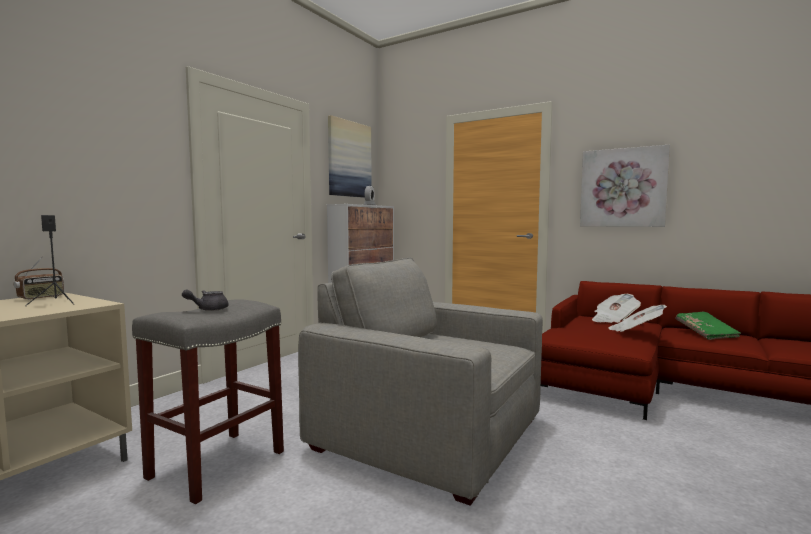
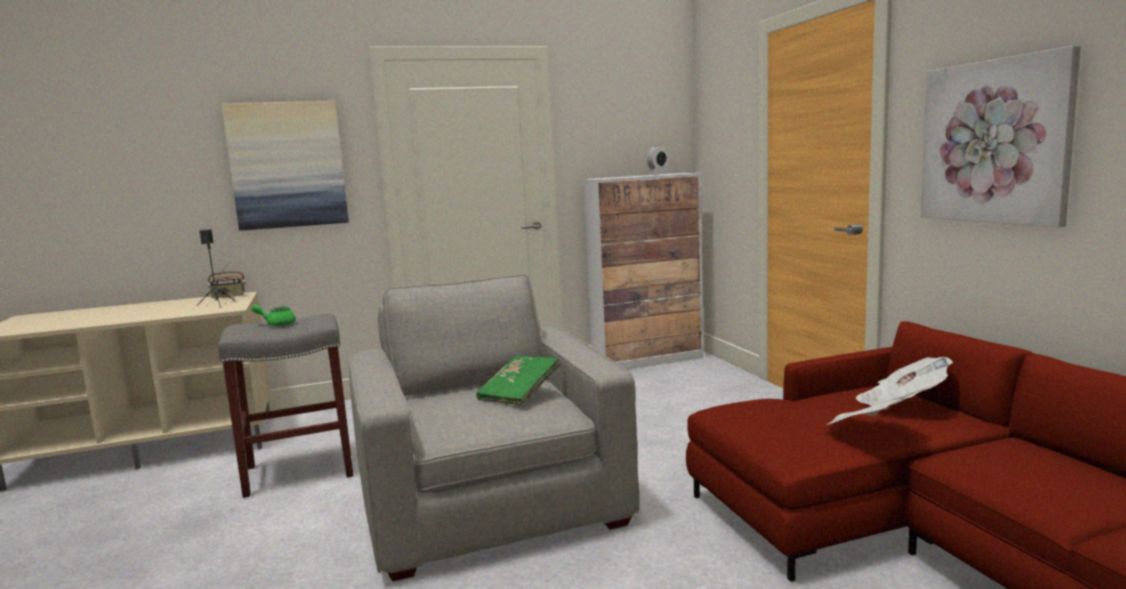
camera: 40 degrees right, 5 degrees up
grey teapot [182,289,229,311] -> green teapot [252,304,296,326]
picture [328,115,372,198] -> picture moved to [221,101,349,231]
green book [675,312,741,340] -> green book moved to [476,355,560,405]

